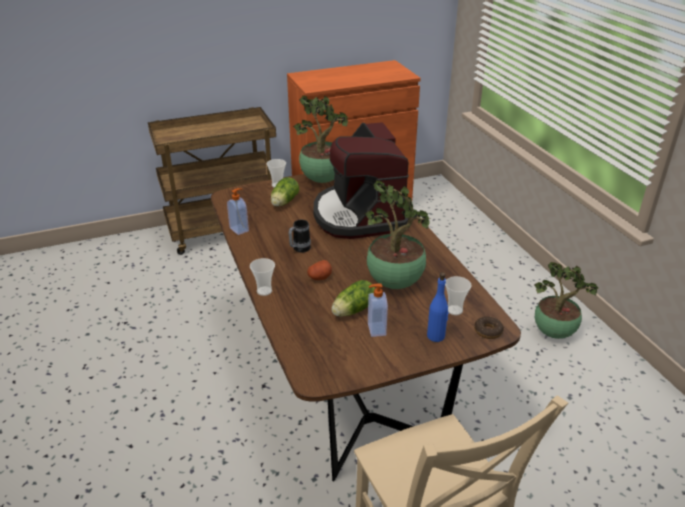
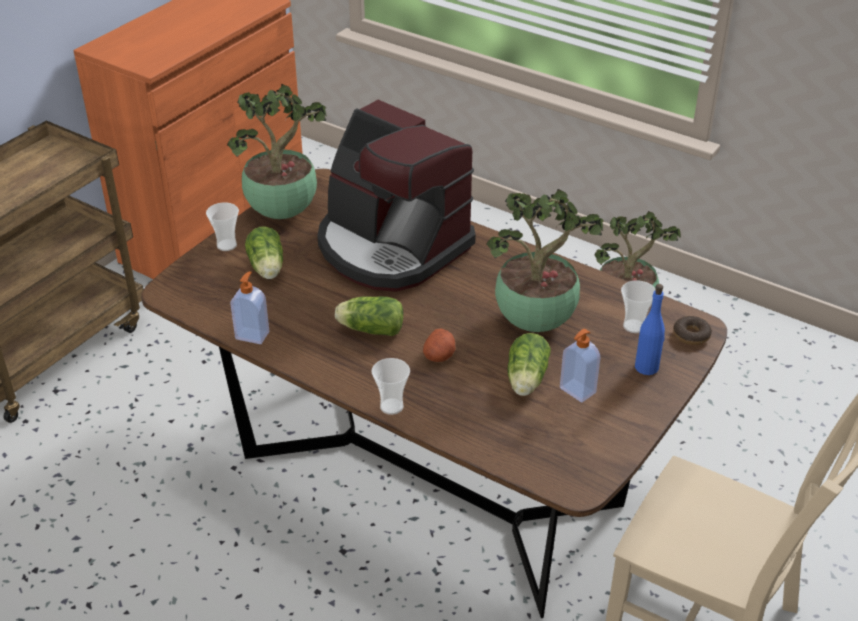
camera: 35 degrees left, 5 degrees up
mug [289,220,311,253] -> lettuce [335,296,403,336]

